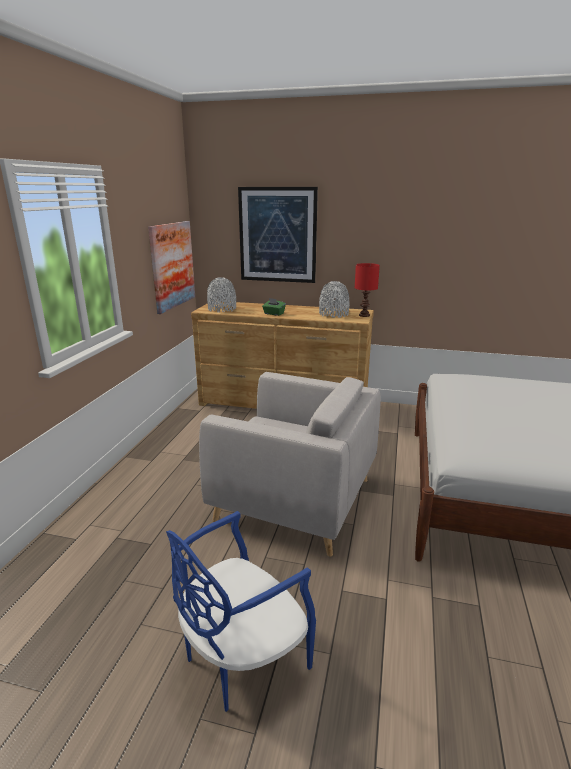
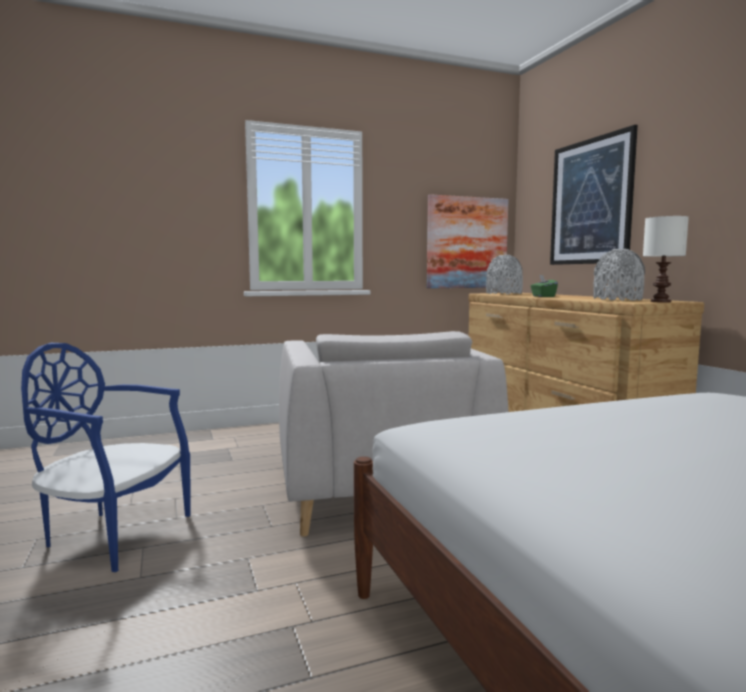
camera: 55 degrees right, 15 degrees down
red table lamp [355,263,380,317] -> white table lamp [643,216,689,303]

